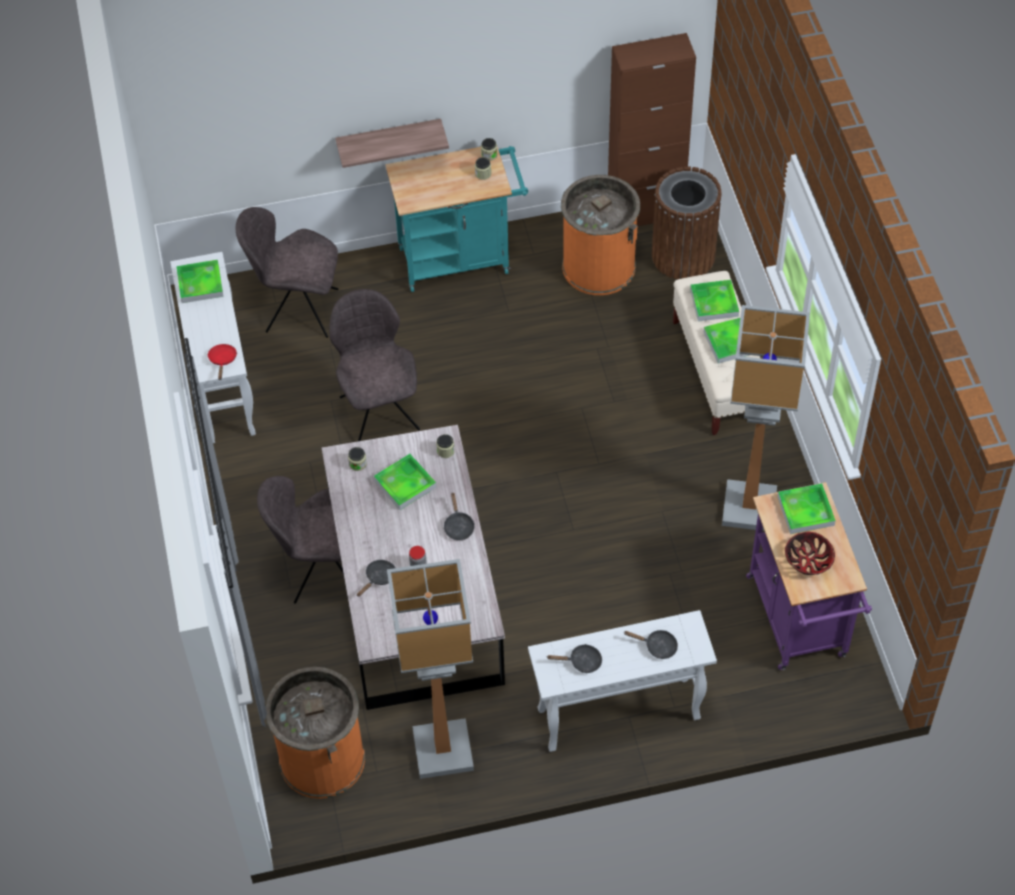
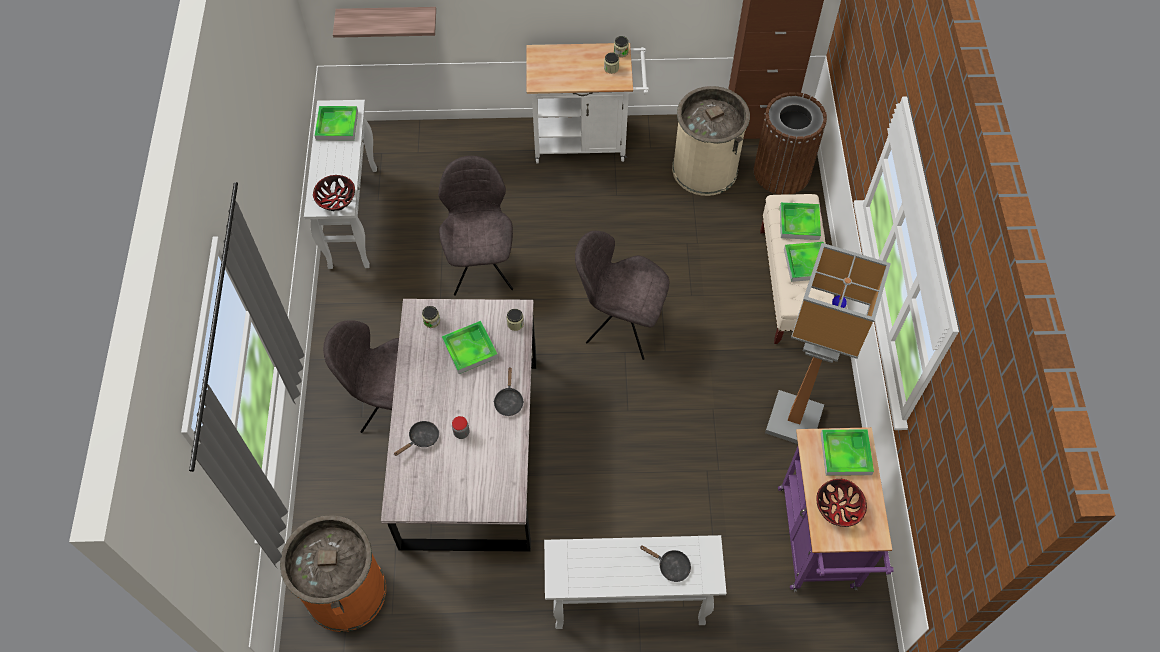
camera: 10 degrees right, 5 degrees up
red frying pan [207,344,237,380] -> bowl [313,175,355,211]
grey chair [236,207,339,338] -> grey chair moved to [575,231,669,360]
shelf [335,119,449,168] -> shelf moved to [333,7,436,38]
turquoise cart [385,146,528,292] -> white cart [526,43,649,164]
floor lamp [387,559,474,779] -> none
black frying pan [547,644,602,673] -> none
orange trash can [561,175,640,295] -> beige trash can [672,86,750,196]

